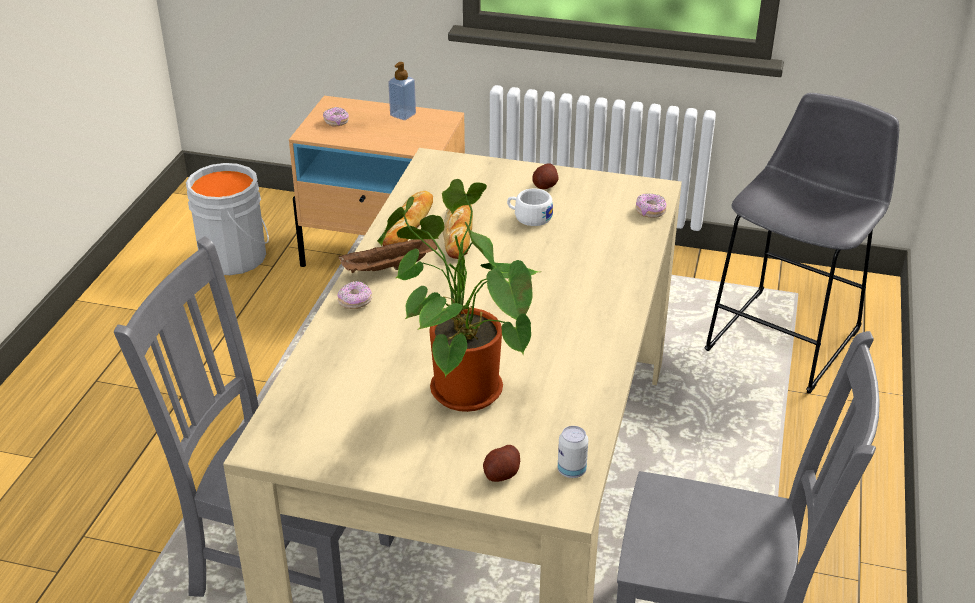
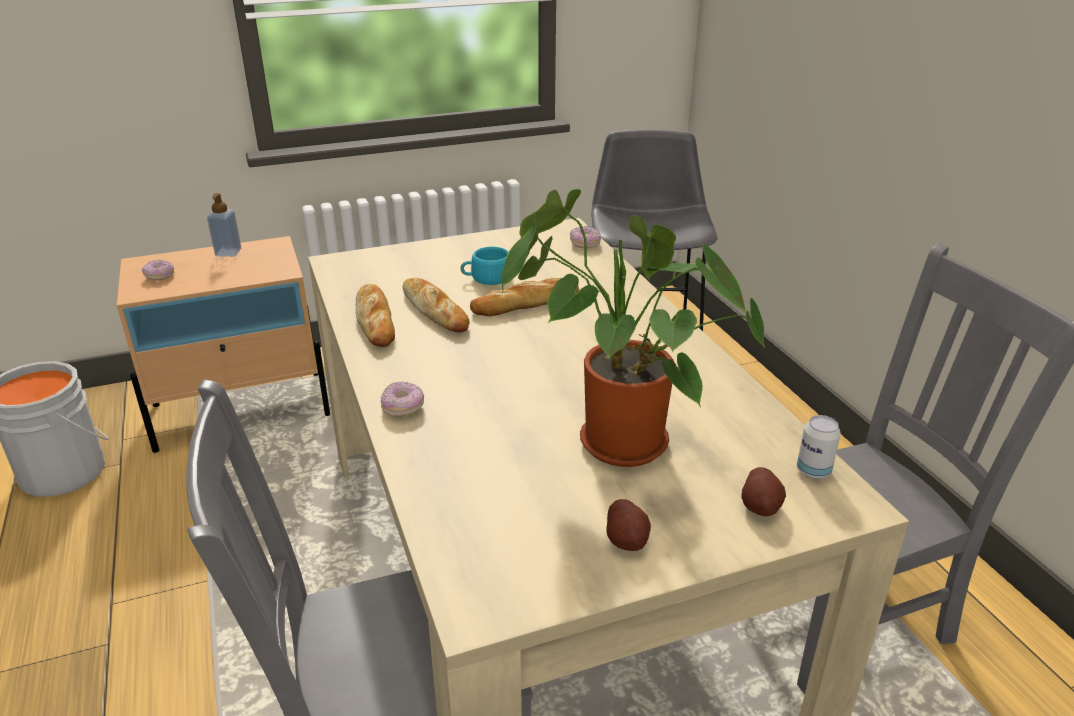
camera: 35 degrees left, 5 degrees down
brown tray [339,239,438,273] -> none
white cup [507,189,553,226] -> turquoise cup [461,247,509,285]
potato [532,163,559,189] -> potato moved to [606,499,651,551]
none -> bread [470,278,579,316]

